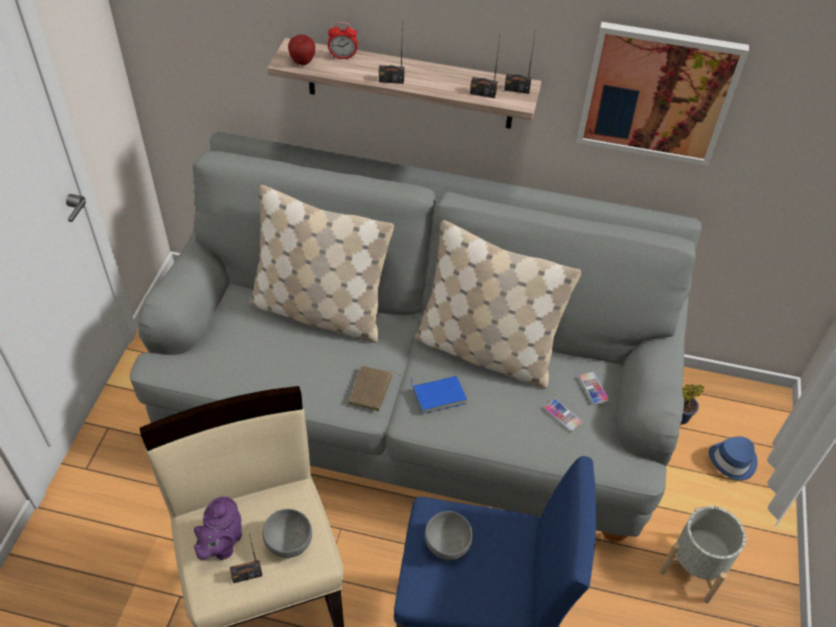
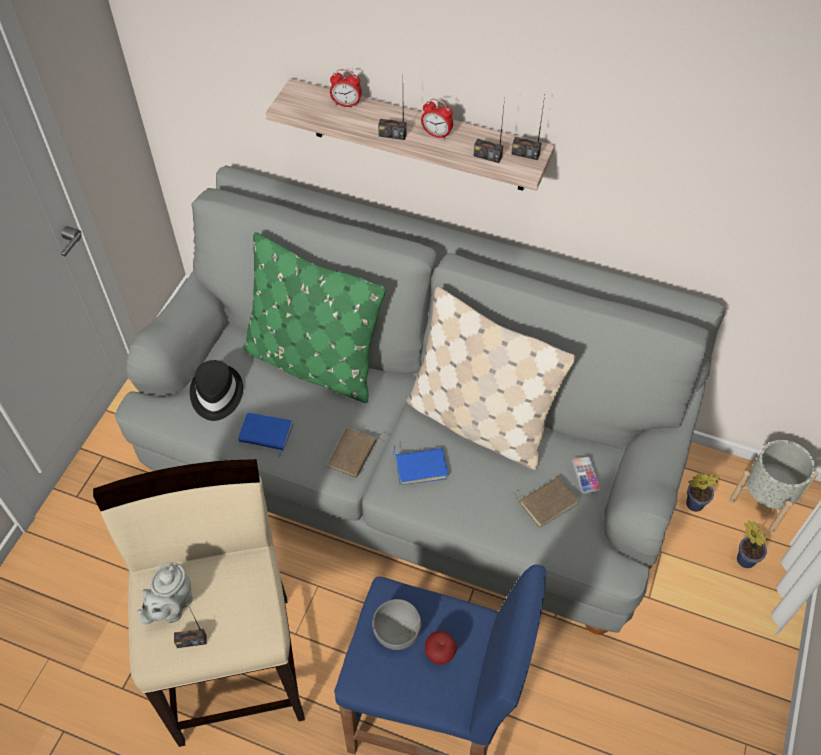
camera: 10 degrees right, 5 degrees up
purple teapot [194,497,242,560] -> grey teapot [137,562,193,624]
beige pillow [250,185,394,343] -> green pillow [243,232,386,403]
grey bowl [263,509,312,558] -> none
apple [288,35,315,65] -> apple moved to [425,631,457,664]
phone [544,399,583,432] -> brown book [513,477,579,528]
picture [576,22,749,166] -> none
grey planter [659,506,748,603] -> grey planter moved to [729,440,818,532]
blue hat [709,436,758,480] -> potted plant [737,520,767,568]
none -> black hat [190,360,243,421]
none -> blue book [238,413,293,457]
none -> alarm clock [421,99,453,139]

